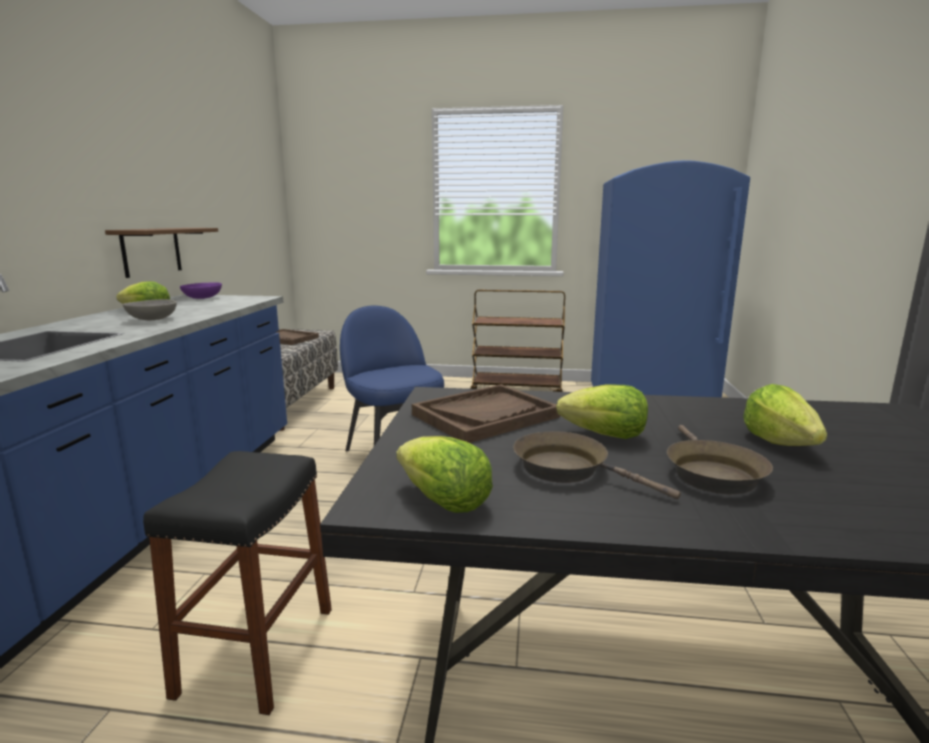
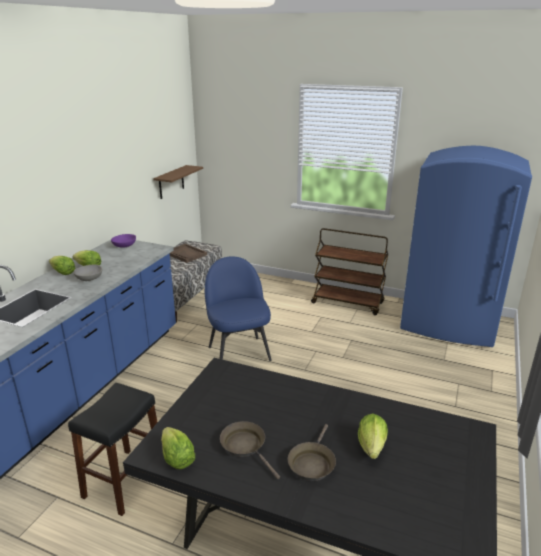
camera: 15 degrees right, 10 degrees up
brown shelf [105,228,218,278] -> brown shelf moved to [153,165,203,199]
brown tray [412,384,560,443] -> none
lettuce [556,384,648,439] -> lettuce moved to [49,256,75,275]

